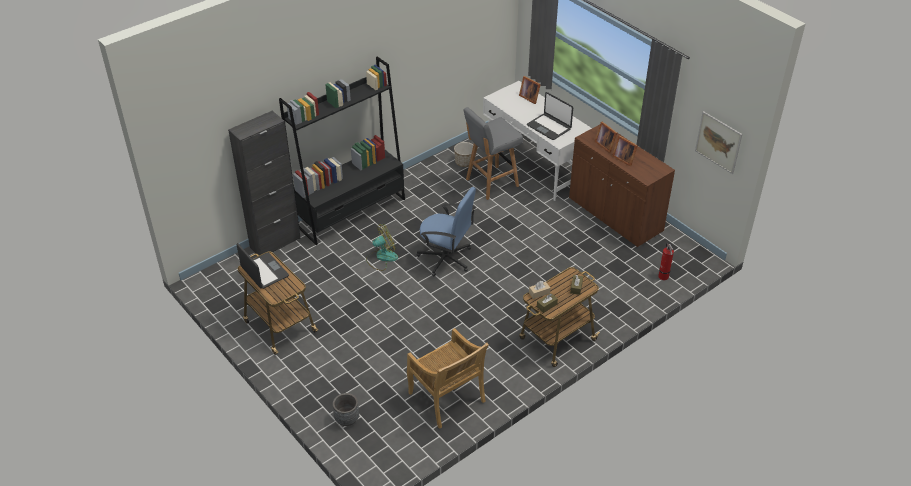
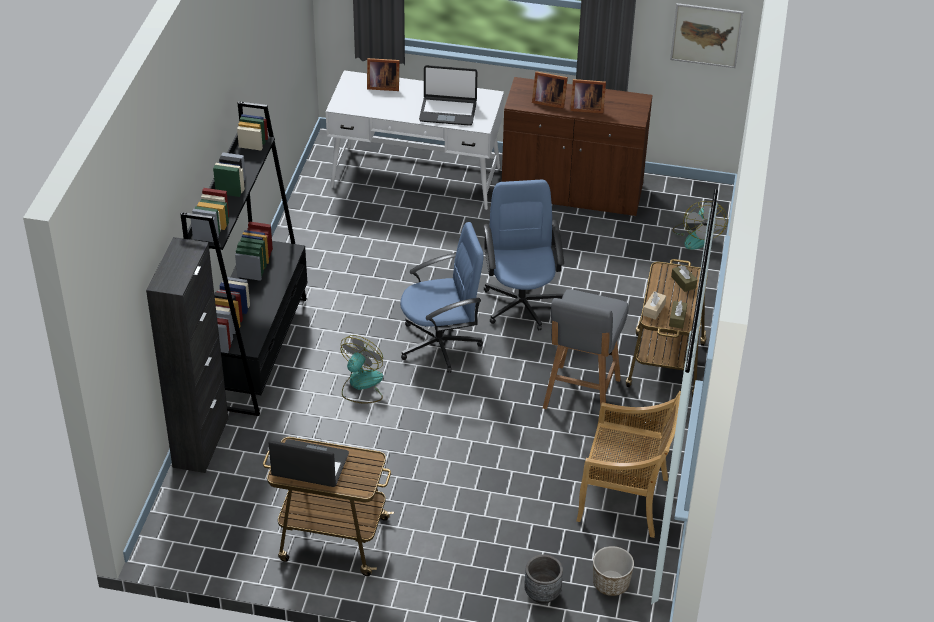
camera: 40 degrees left, 0 degrees up
planter [454,142,473,167] -> planter moved to [593,546,634,596]
grey stool [464,107,523,200] -> grey stool moved to [543,289,629,409]
fire extinguisher [658,243,674,280] -> fan [672,201,728,250]
none -> blue office chair [484,180,564,330]

